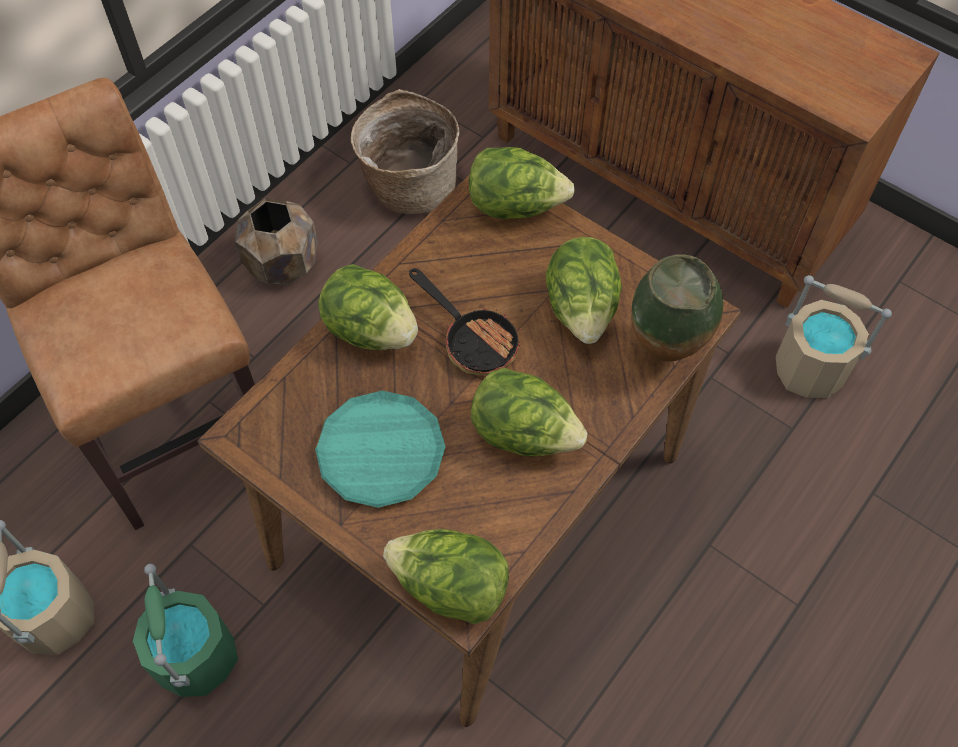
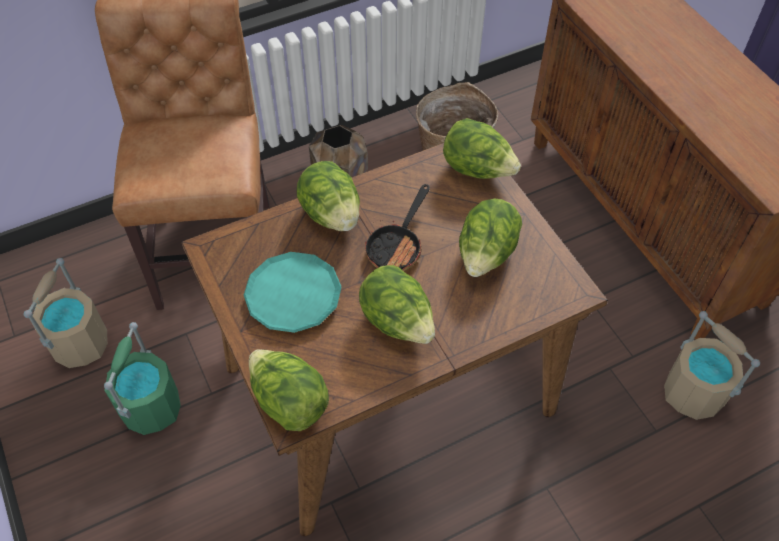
camera: 25 degrees right, 5 degrees down
frying pan [409,268,521,375] -> frying pan turned 45 degrees clockwise [365,184,430,271]
vase [631,254,723,362] -> none

